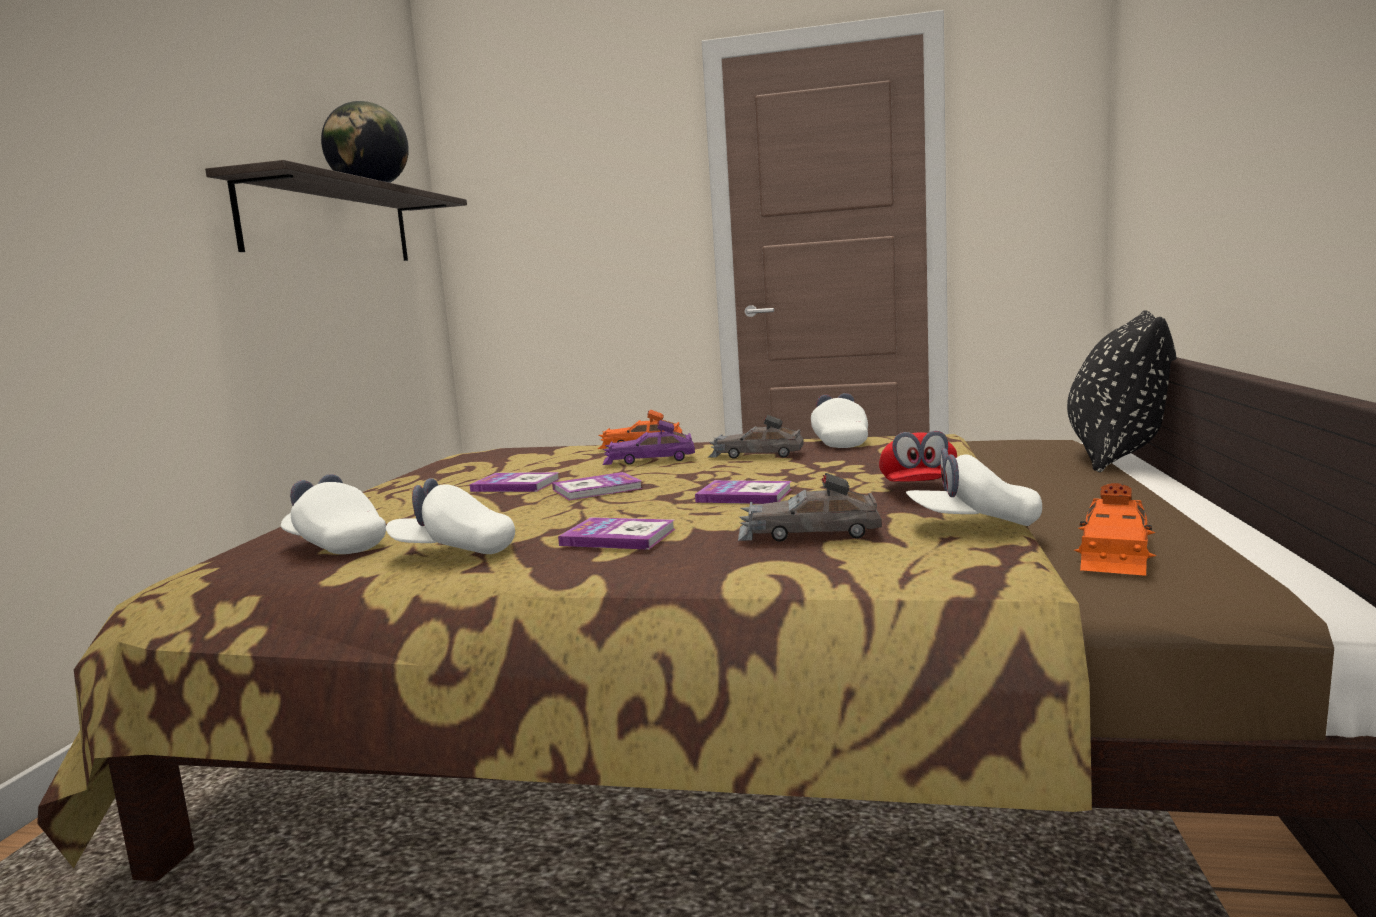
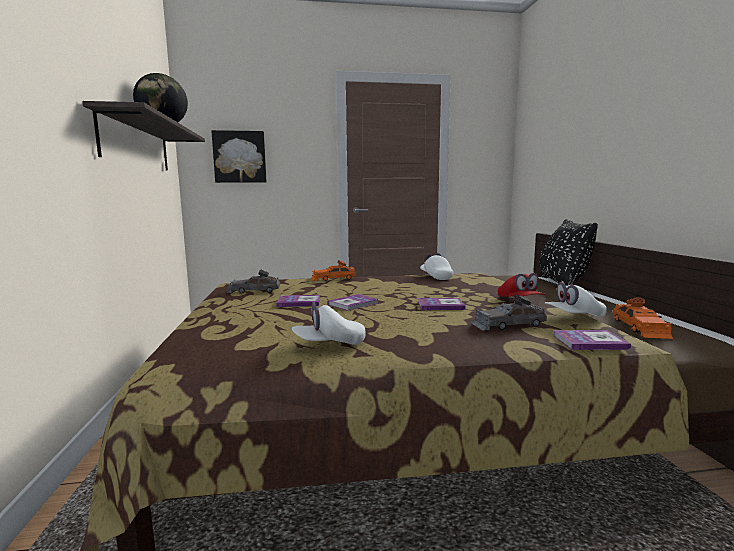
camera: 20 degrees left, 0 degrees up
white cap [281,474,386,554] -> none
book [558,517,675,550] -> book moved to [553,330,631,350]
purple toy car [602,420,695,465] -> none
grey toy car [707,415,804,459] -> grey toy car moved to [227,270,280,293]
none -> picture [211,130,267,183]

